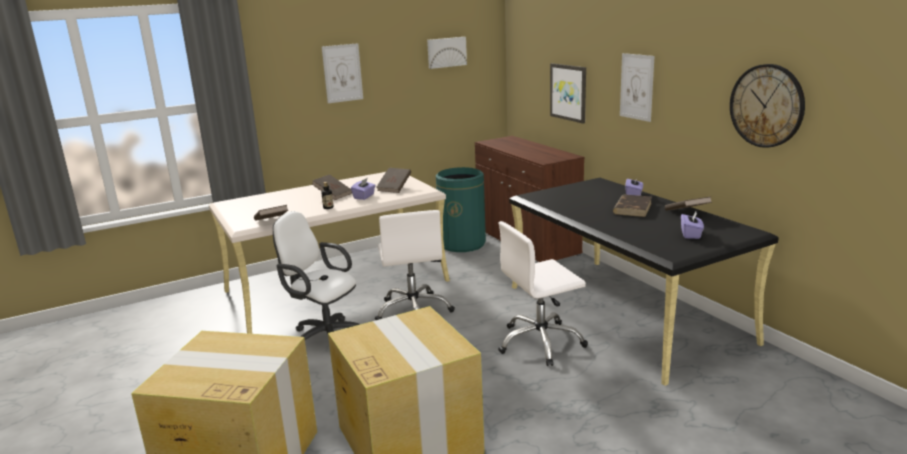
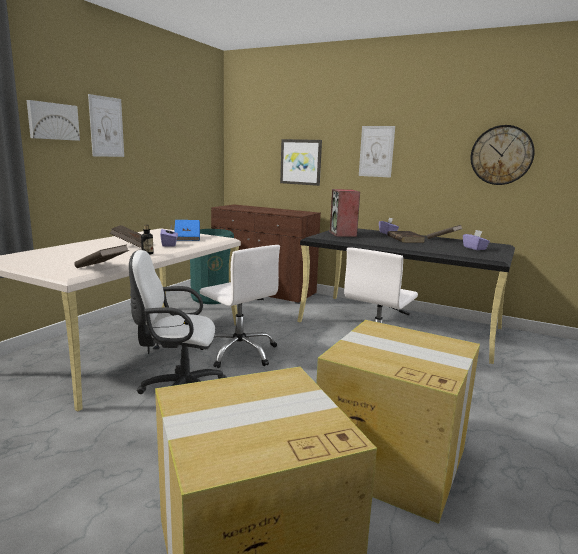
camera: 35 degrees left, 5 degrees down
brown book [377,168,411,193] -> blue book [174,220,200,241]
picture [427,37,467,69] -> picture moved to [27,100,80,141]
none -> speaker [330,189,360,237]

